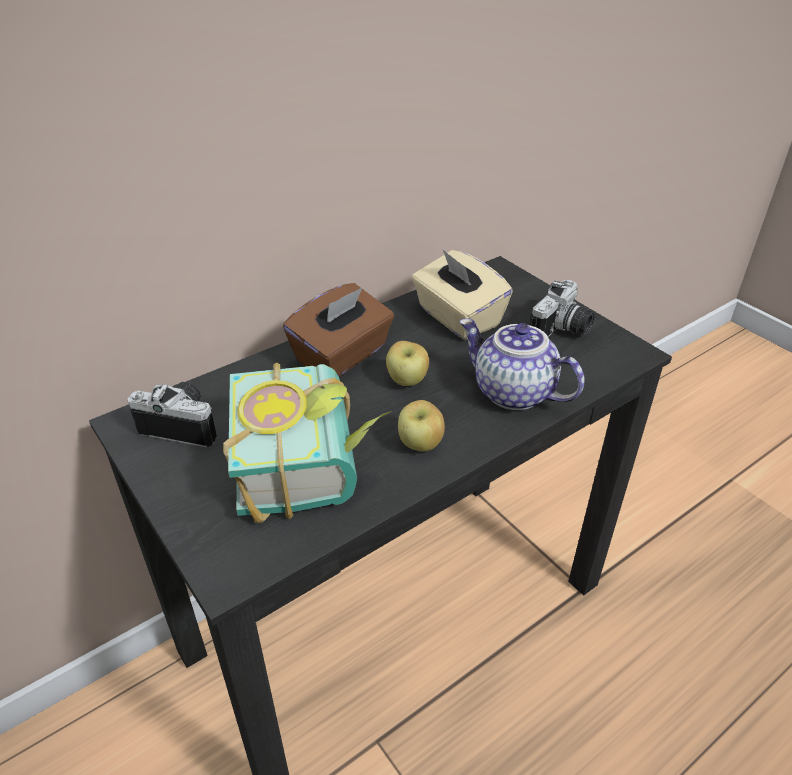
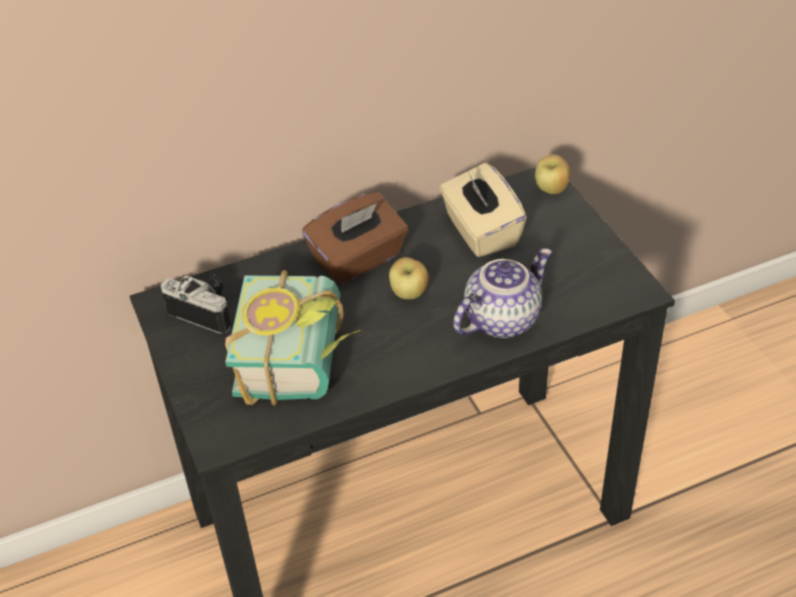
camera: 15 degrees right, 5 degrees up
apple [398,400,445,452] -> apple moved to [535,155,570,194]
teapot [459,318,585,410] -> teapot turned 90 degrees clockwise [453,248,552,338]
camera [529,280,595,337] -> none

